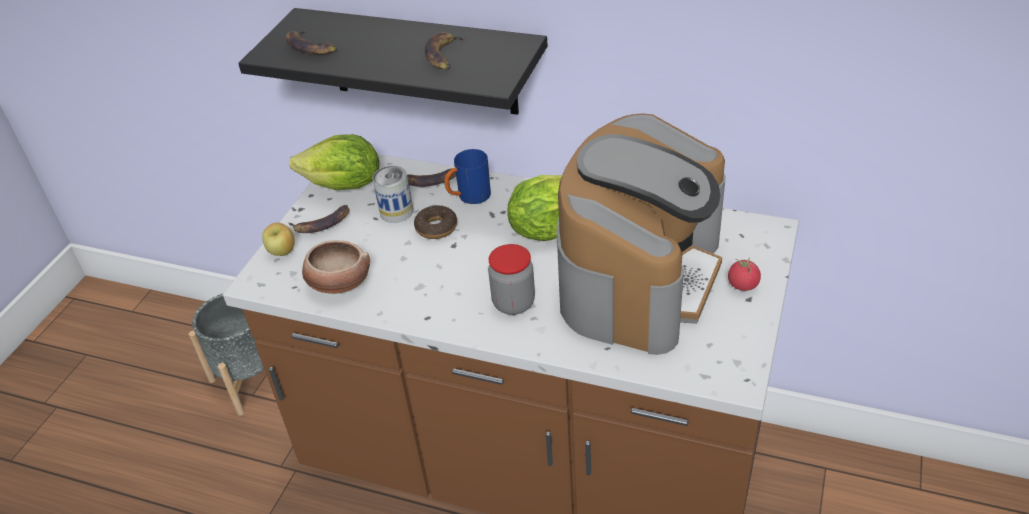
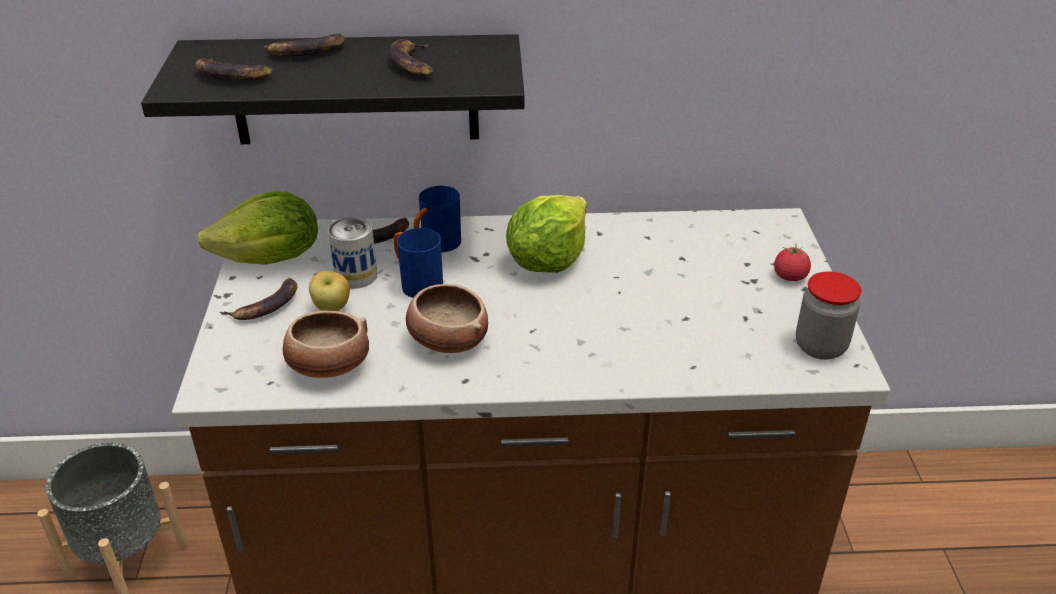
camera: 25 degrees left, 5 degrees down
apple [262,223,294,256] -> apple moved to [309,271,350,311]
donut [414,205,457,239] -> blue mug [394,228,443,298]
jar [488,244,535,315] -> jar moved to [796,271,861,360]
coffee machine [557,113,726,355] -> none
none -> banana [264,33,345,57]
none -> bowl [406,284,488,353]

